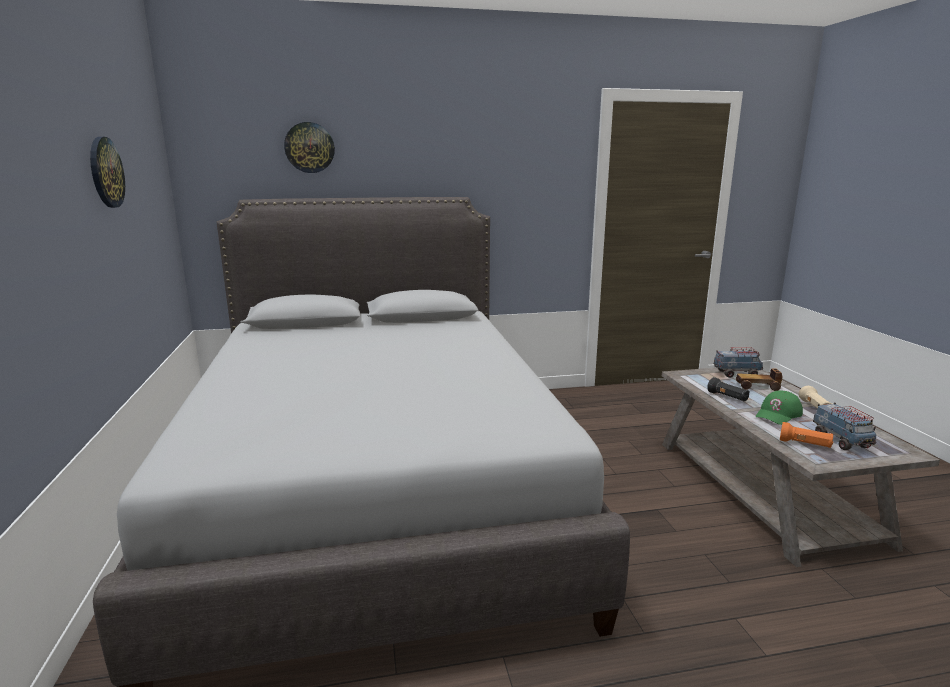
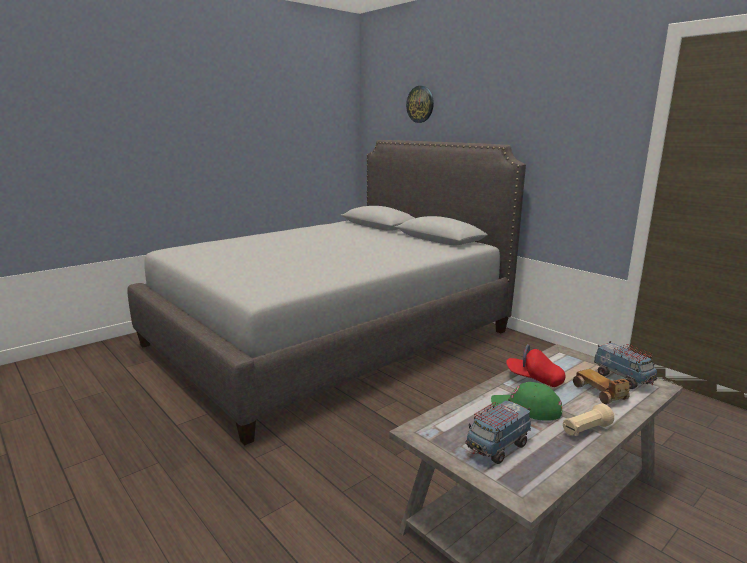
camera: 60 degrees right, 0 degrees up
wall clock [90,137,125,208] -> none
black flashlight [707,377,750,401] -> red cap [506,344,566,387]
orange flashlight [780,422,833,448] -> none

